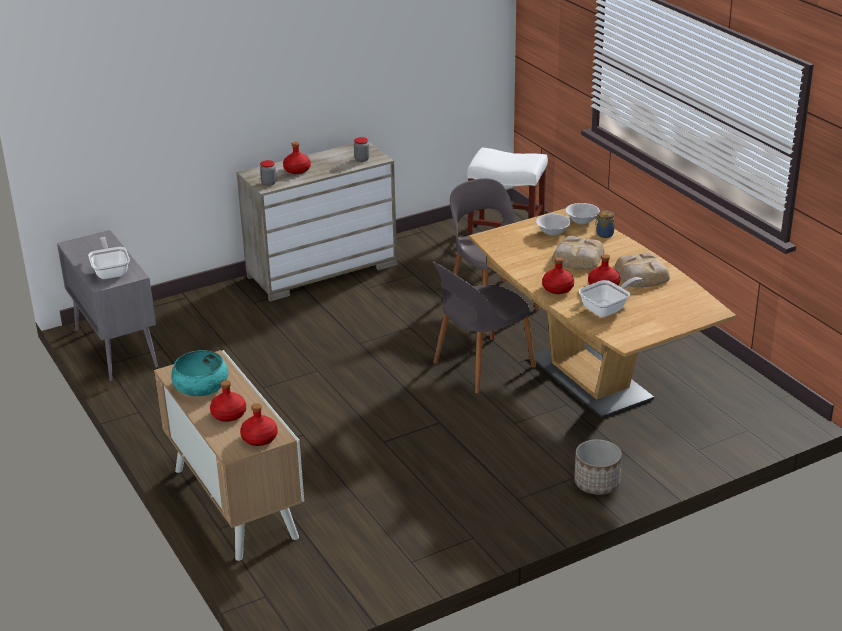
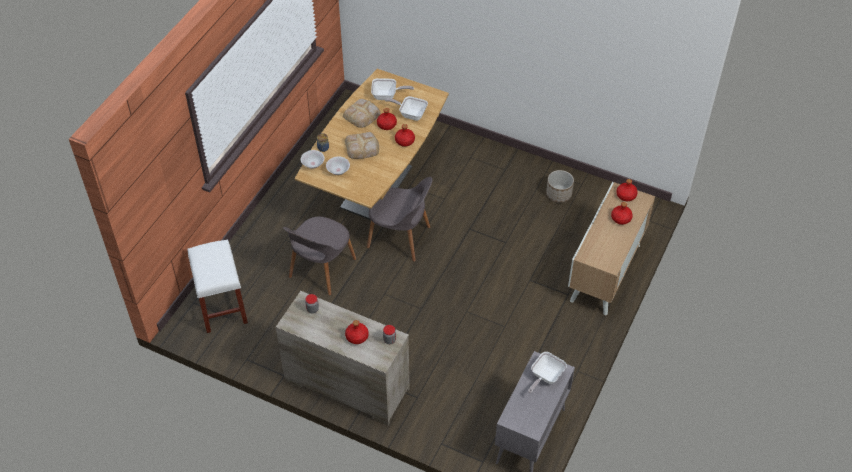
camera: 125 degrees left, 20 degrees up
turquoise bowl [171,350,228,396] -> none
planter [574,439,622,495] -> planter moved to [546,170,574,203]
none -> frying pan [371,78,414,100]

